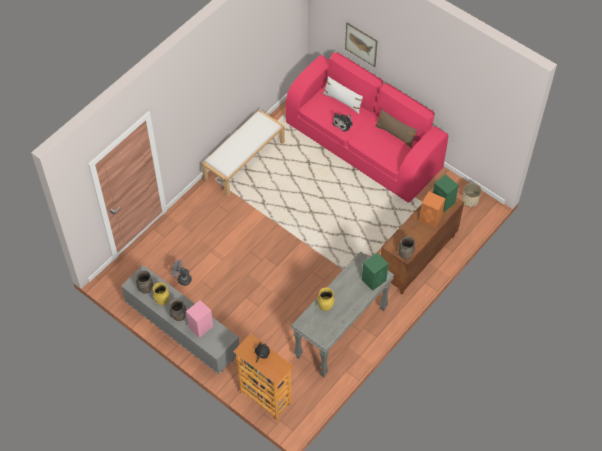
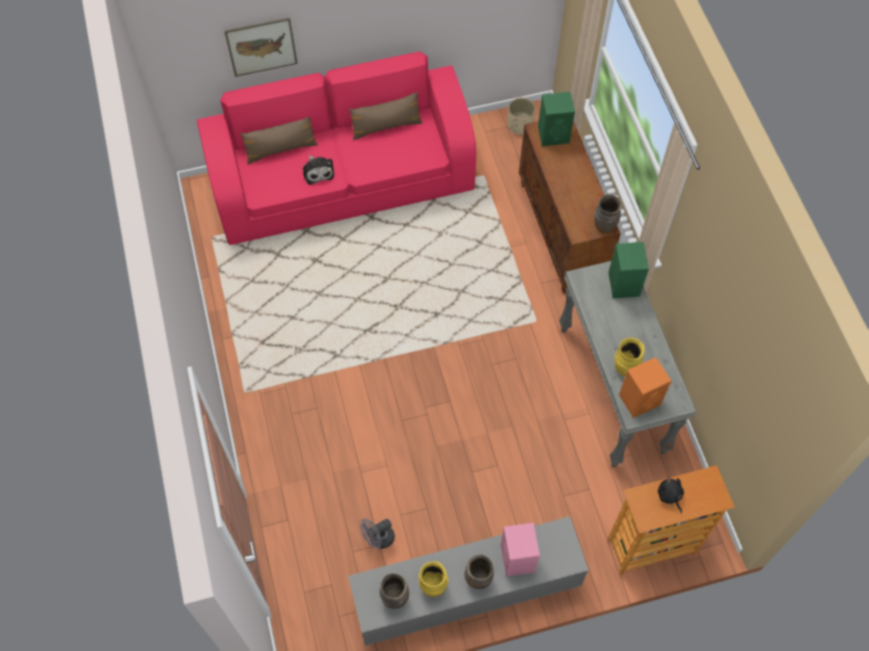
camera: 55 degrees left, 5 degrees up
white bench [201,109,285,196] -> none
white pillow [323,76,363,114] -> brown pillow [240,117,318,165]
orange speaker [419,191,445,228] -> orange speaker moved to [619,357,671,418]

